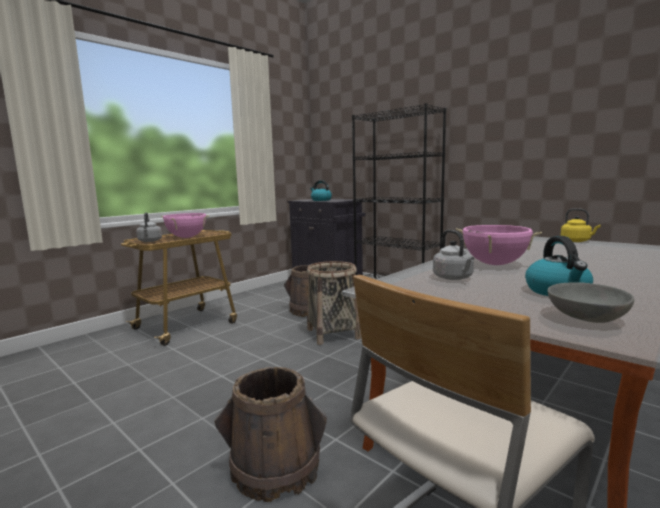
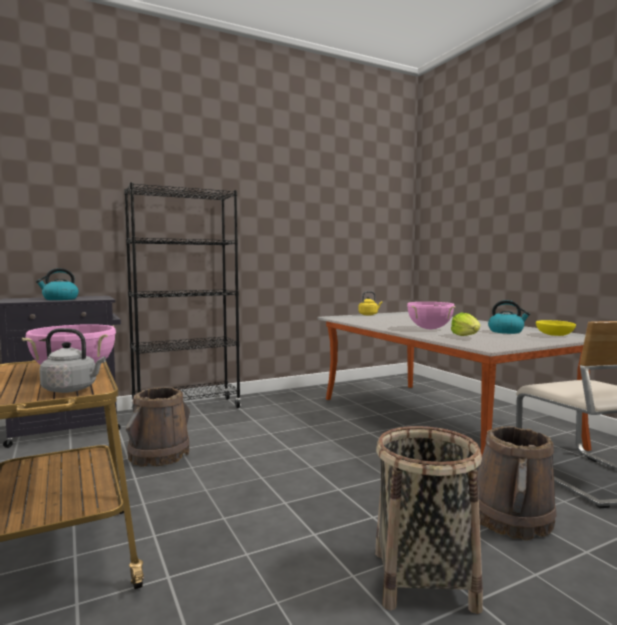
camera: 70 degrees left, 5 degrees down
basket [307,261,361,345] -> basket moved to [375,426,483,614]
grey kettle [433,230,474,280] -> lettuce [451,312,480,336]
grey bowl [547,283,634,323] -> yellow bowl [536,320,576,336]

